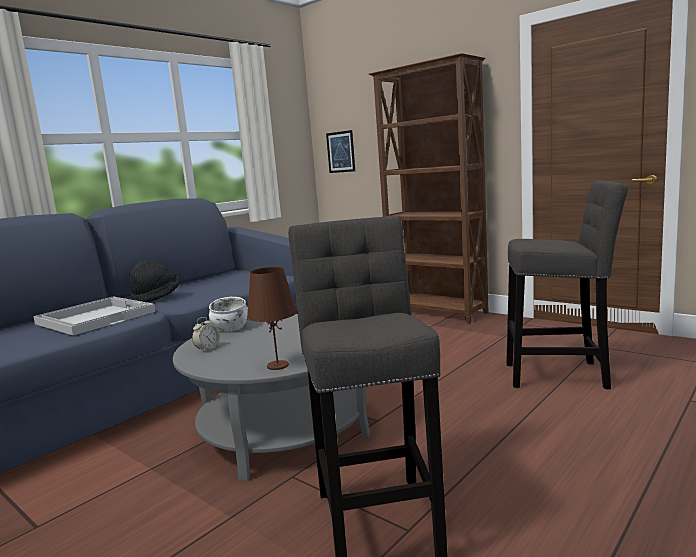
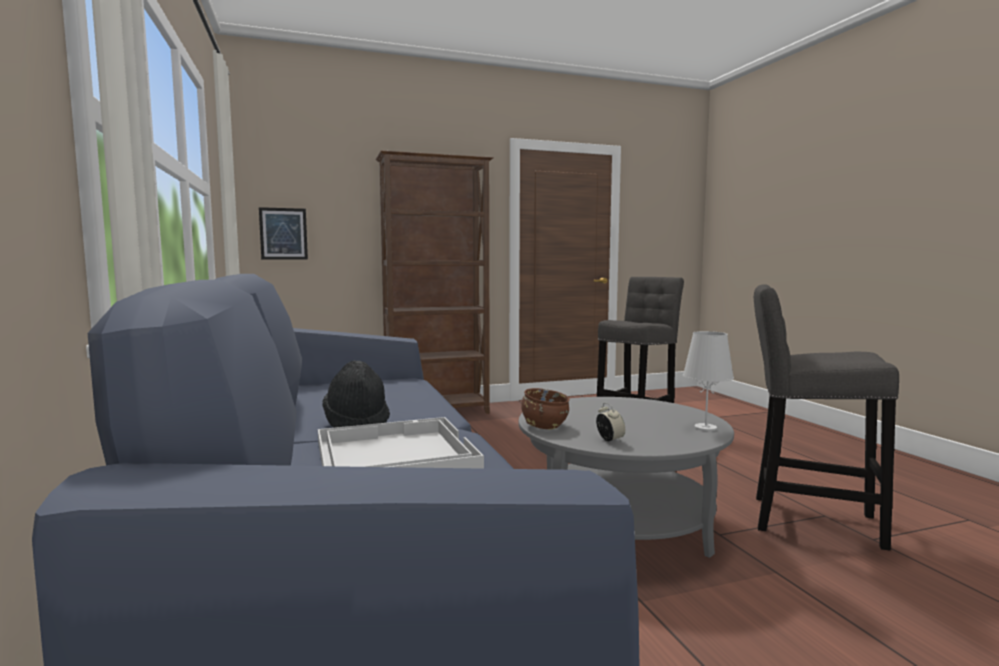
camera: 60 degrees left, 5 degrees down
white bowl [209,297,248,332] -> brown bowl [521,388,569,429]
brown table lamp [247,267,297,370] -> white table lamp [683,331,734,431]

